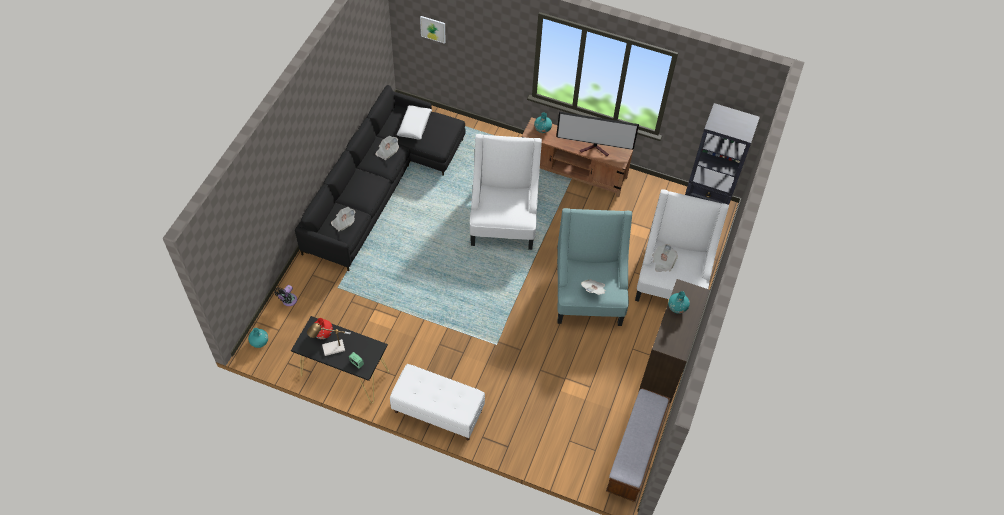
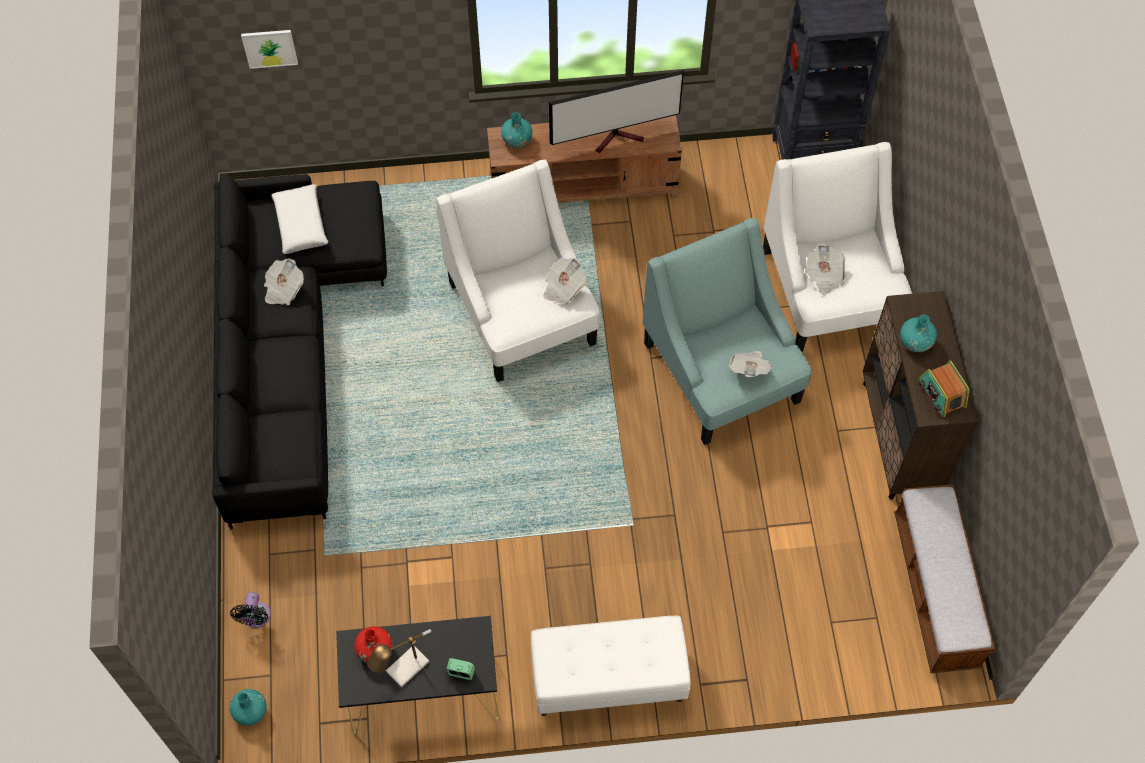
camera: 25 degrees left, 5 degrees up
newspaper [331,207,356,231] -> newspaper moved to [543,258,586,304]
none -> radio [919,360,969,417]

